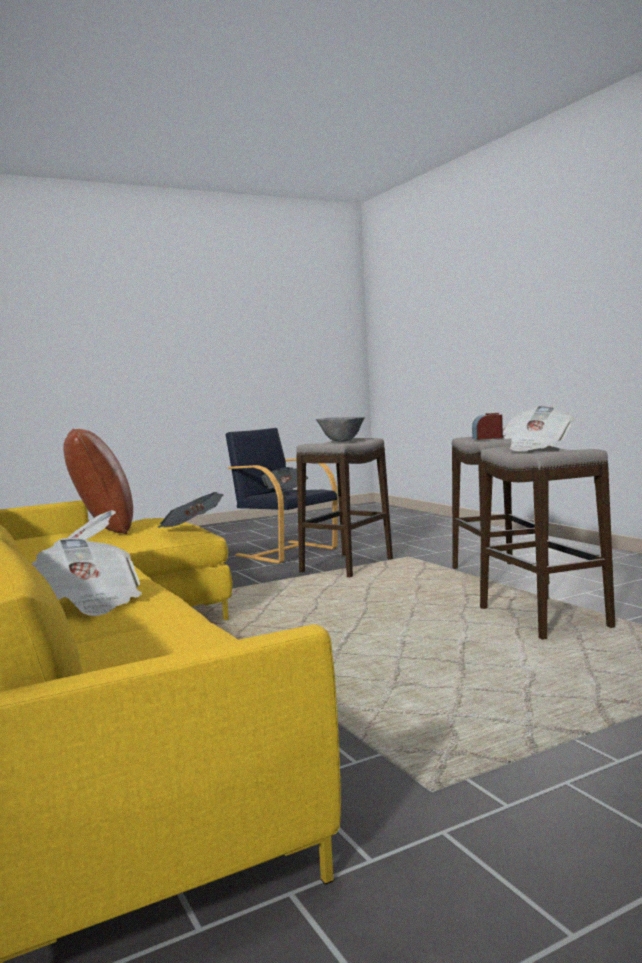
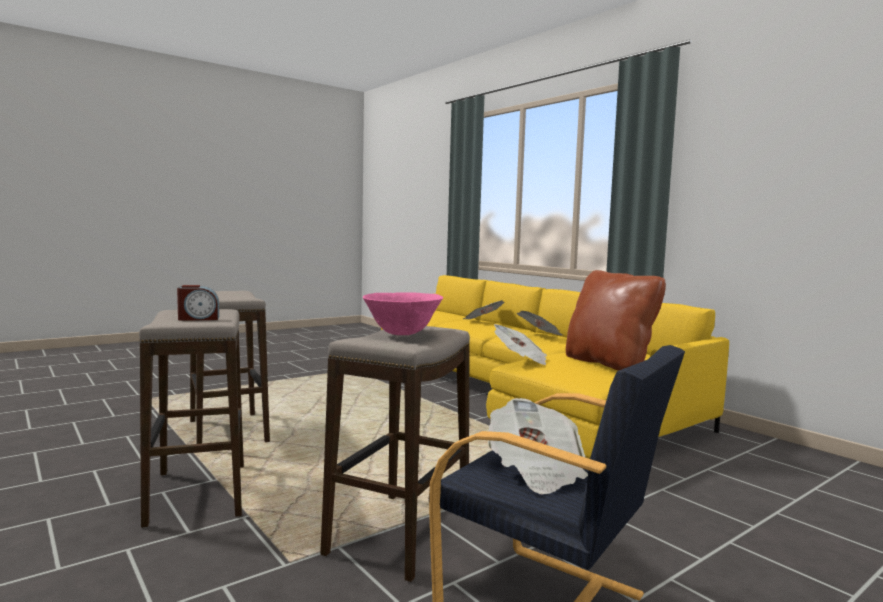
camera: 170 degrees right, 0 degrees up
grey bowl [316,417,365,442] -> pink bowl [363,292,443,335]
newspaper [503,406,574,451] -> none

